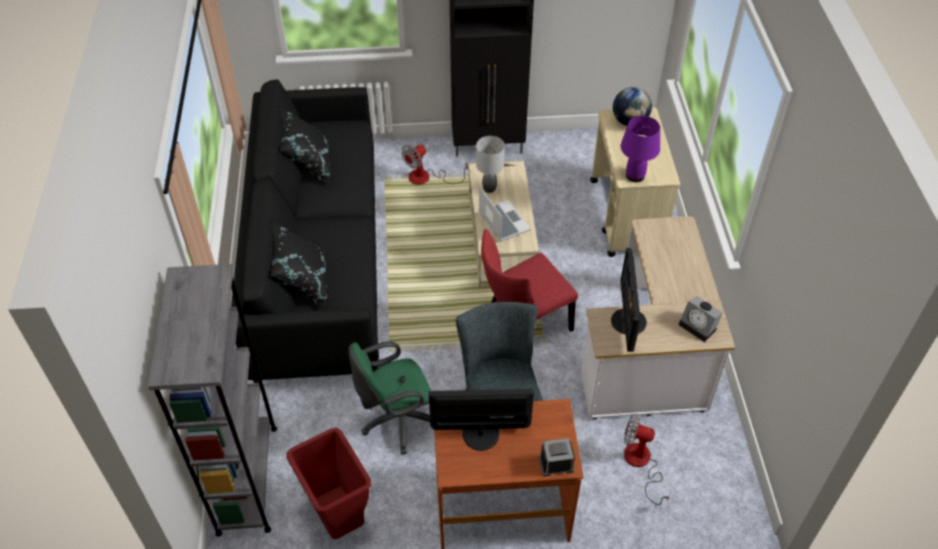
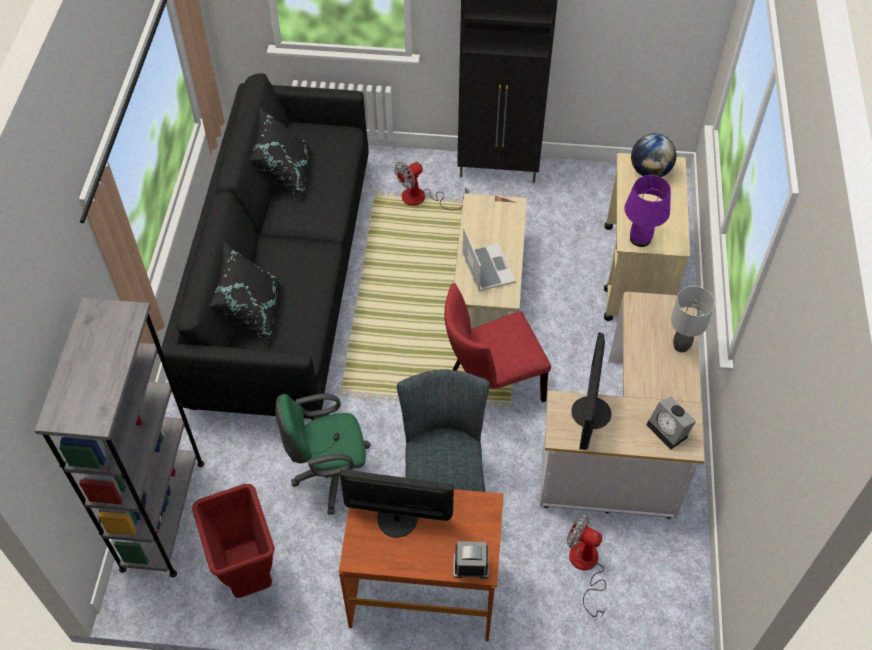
camera: 10 degrees right, 5 degrees up
grey table lamp [476,136,505,193] -> grey table lamp moved to [671,286,715,352]

